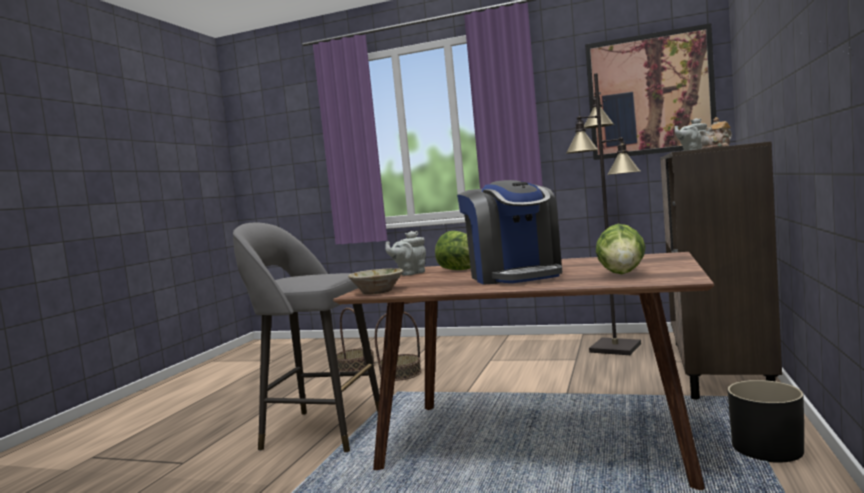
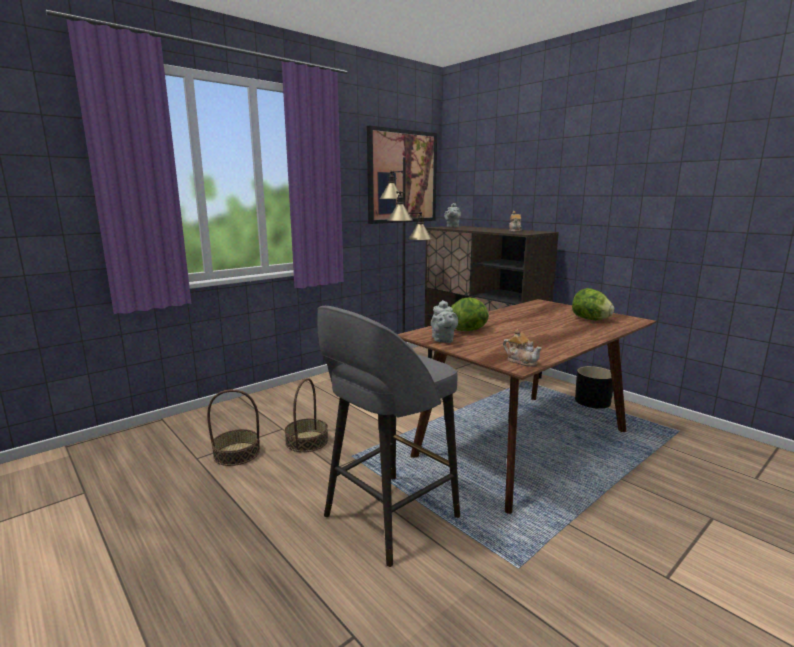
camera: 60 degrees left, 10 degrees up
beige bowl [348,268,403,295] -> teapot [503,329,542,367]
coffee machine [457,180,562,285] -> none

